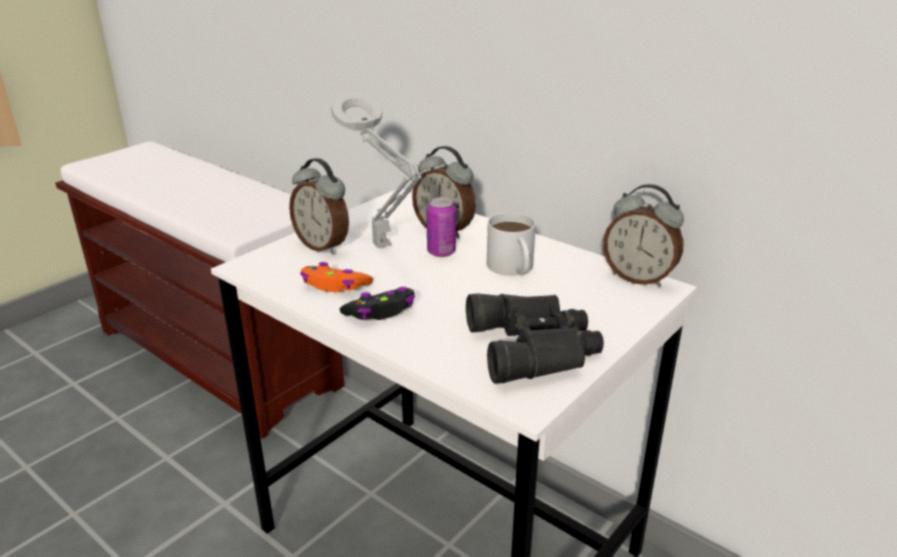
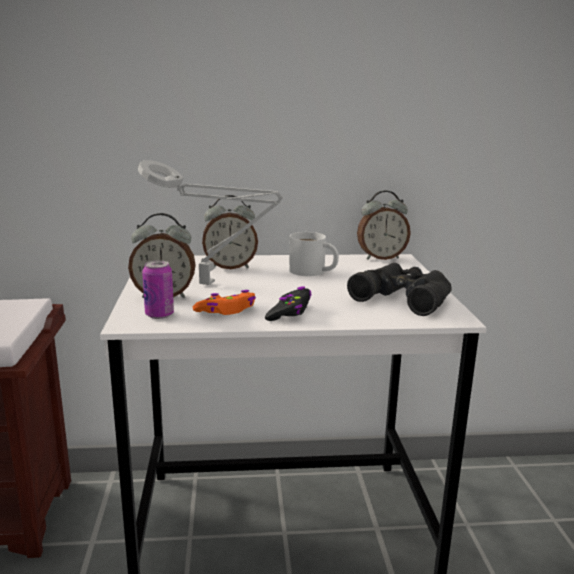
camera: 45 degrees left, 10 degrees down
can [426,197,456,257] -> can moved to [142,260,174,319]

